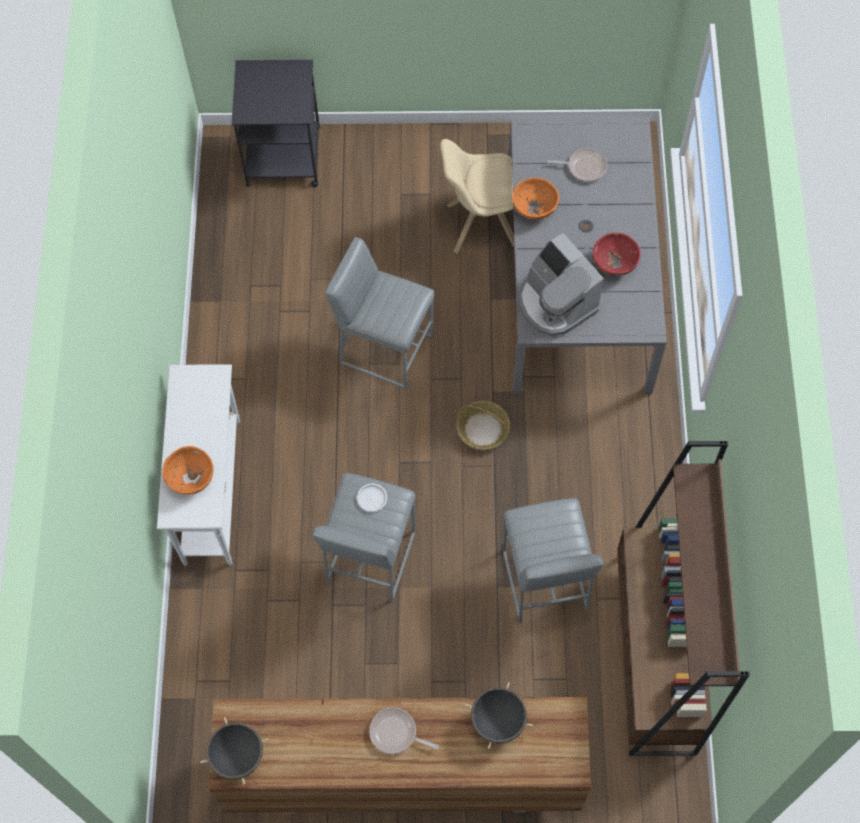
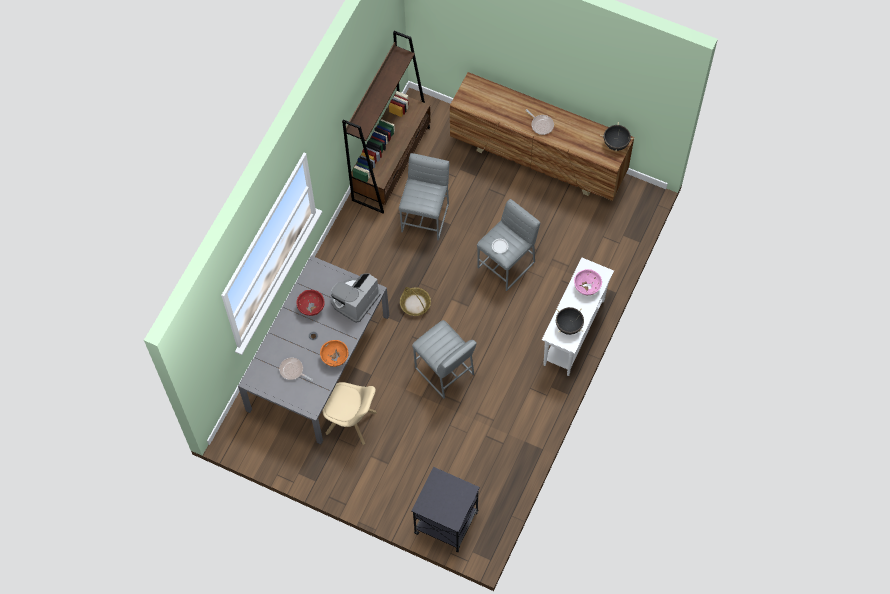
camera: 155 degrees left, 0 degrees up
orange bowl [162,446,214,495] -> pink bowl [574,269,602,295]
black cooking pot [465,682,533,749] -> black cooking pot moved to [556,307,584,335]
coffee machine [518,233,604,336] -> coffee machine turned 135 degrees counterclockwise [331,273,381,323]

